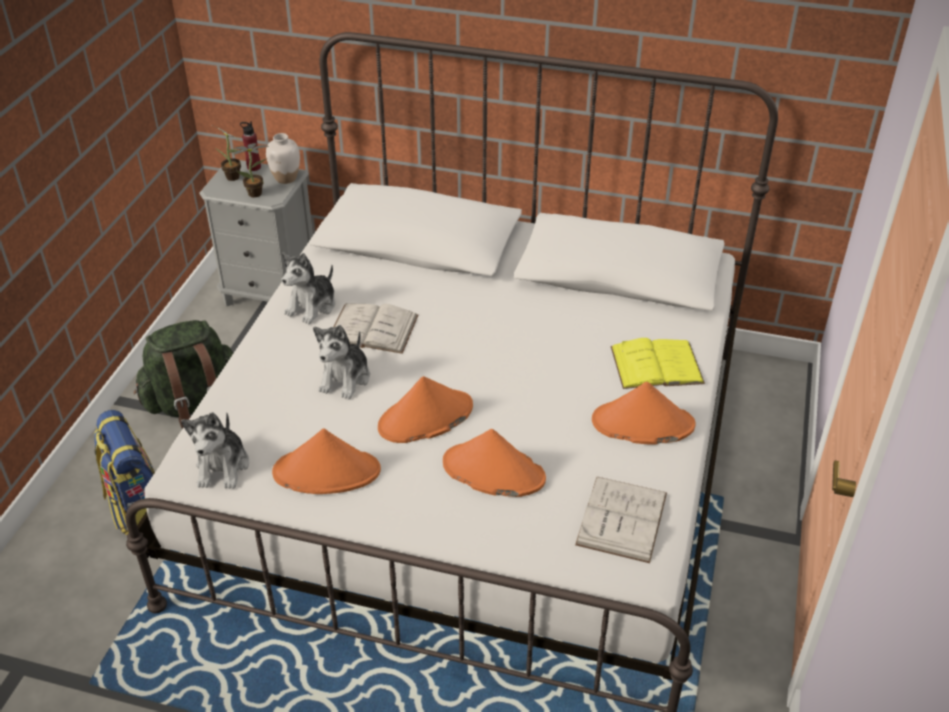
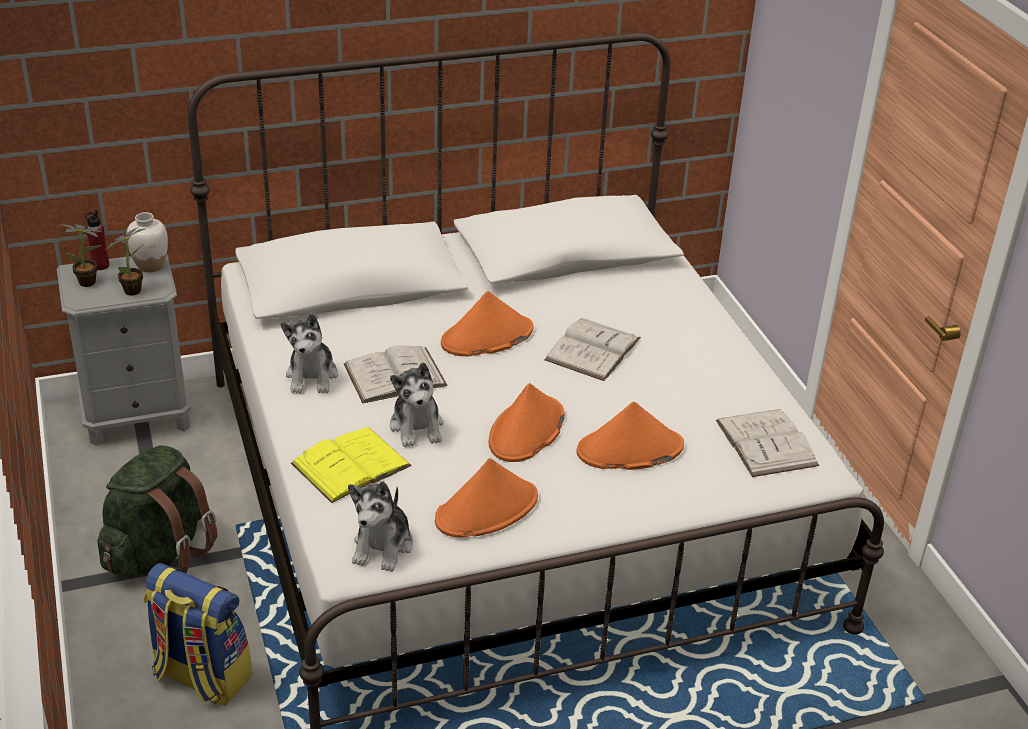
camera: 35 degrees left, 5 degrees down
plush toy [181,412,249,489] -> plush toy turned 45 degrees clockwise [348,481,413,572]
orange hat [592,382,696,445] -> orange hat moved to [441,291,533,357]
yellow book [611,338,705,389] -> yellow book moved to [291,427,412,503]
none -> white book [544,318,641,381]

